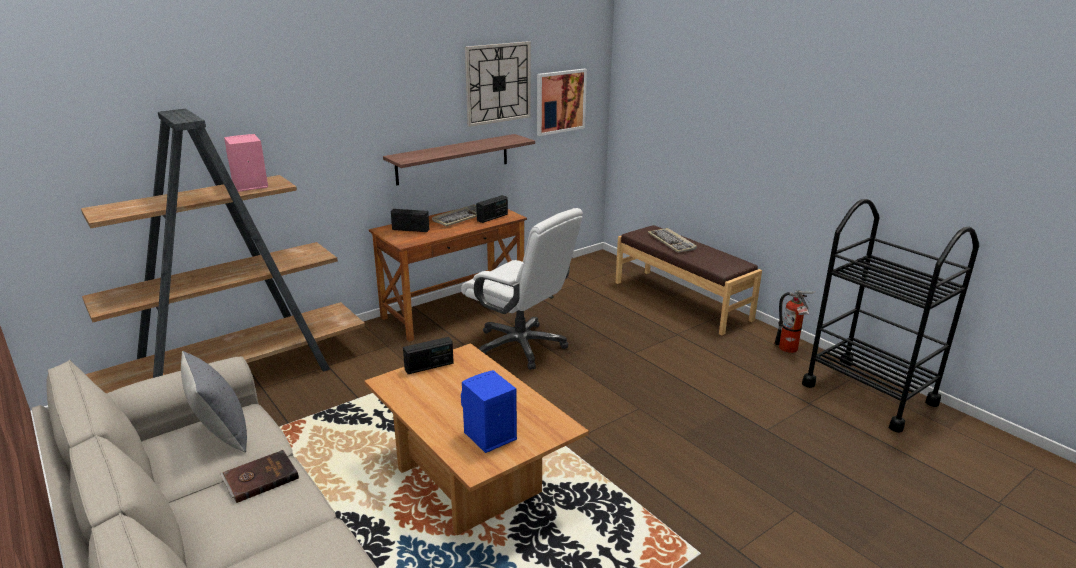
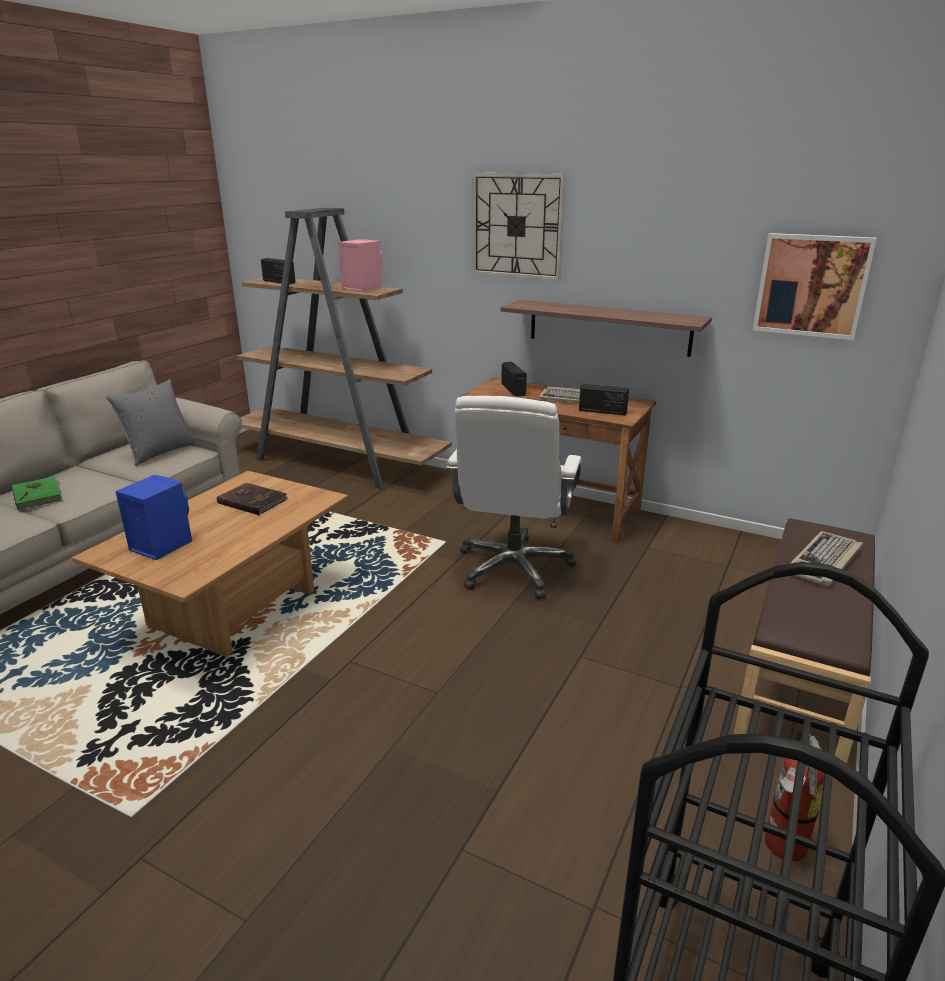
camera: 65 degrees right, 0 degrees up
brown book [220,450,299,503] -> brown book moved to [217,483,287,515]
radio [403,337,454,374] -> radio moved to [261,258,295,284]
wall clock [465,41,531,127] -> wall clock moved to [472,173,566,281]
none -> green book [12,477,62,510]

